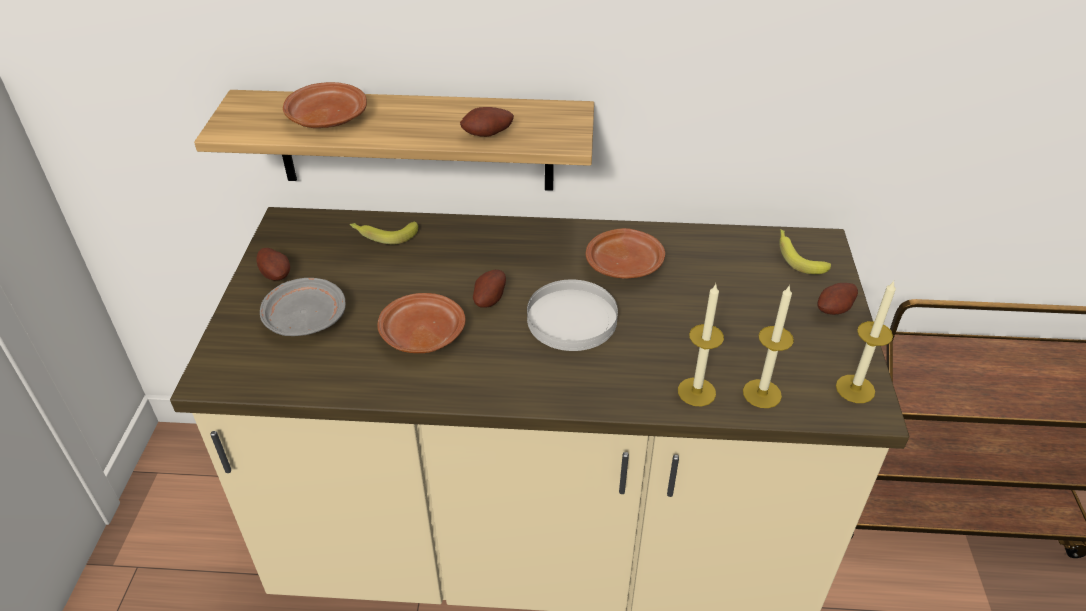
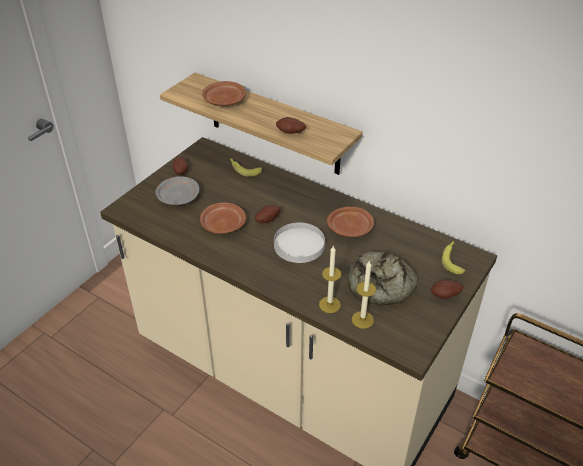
camera: 30 degrees right, 0 degrees up
candle [836,281,896,403] -> none
none -> bread [348,251,418,305]

